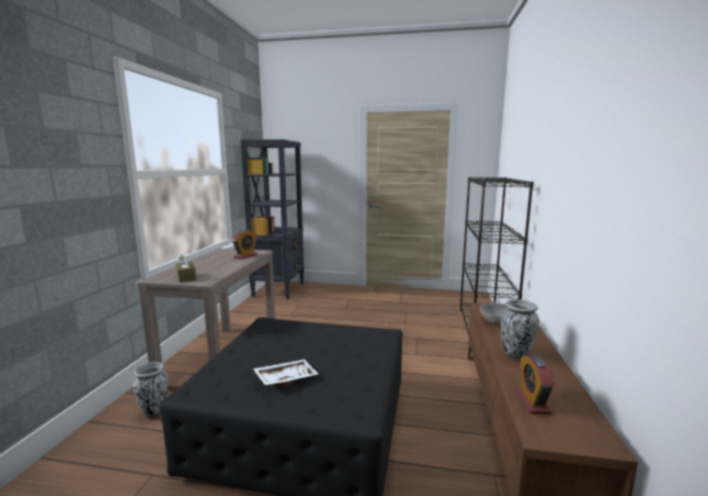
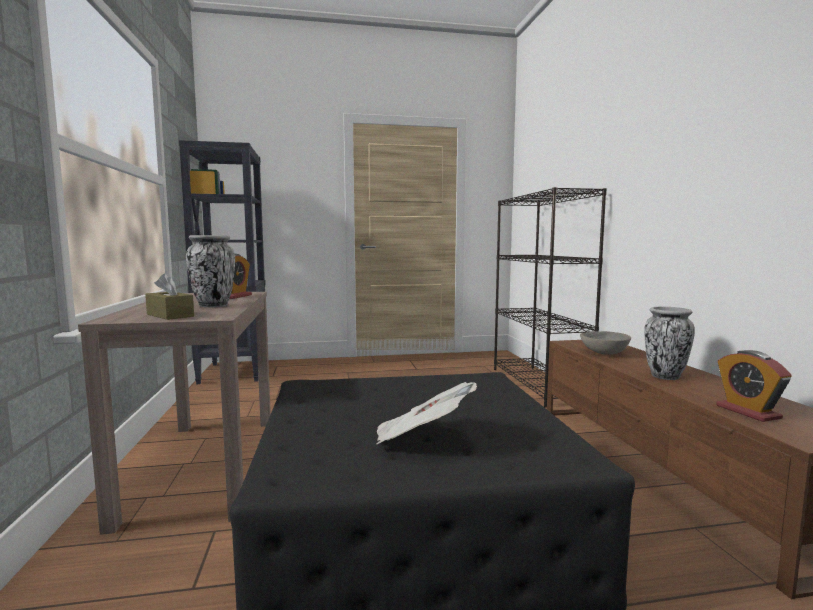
camera: 20 degrees left, 5 degrees down
vase [133,362,169,418] -> vase moved to [186,235,235,307]
white tray [253,359,319,386] -> newspaper [377,382,477,444]

